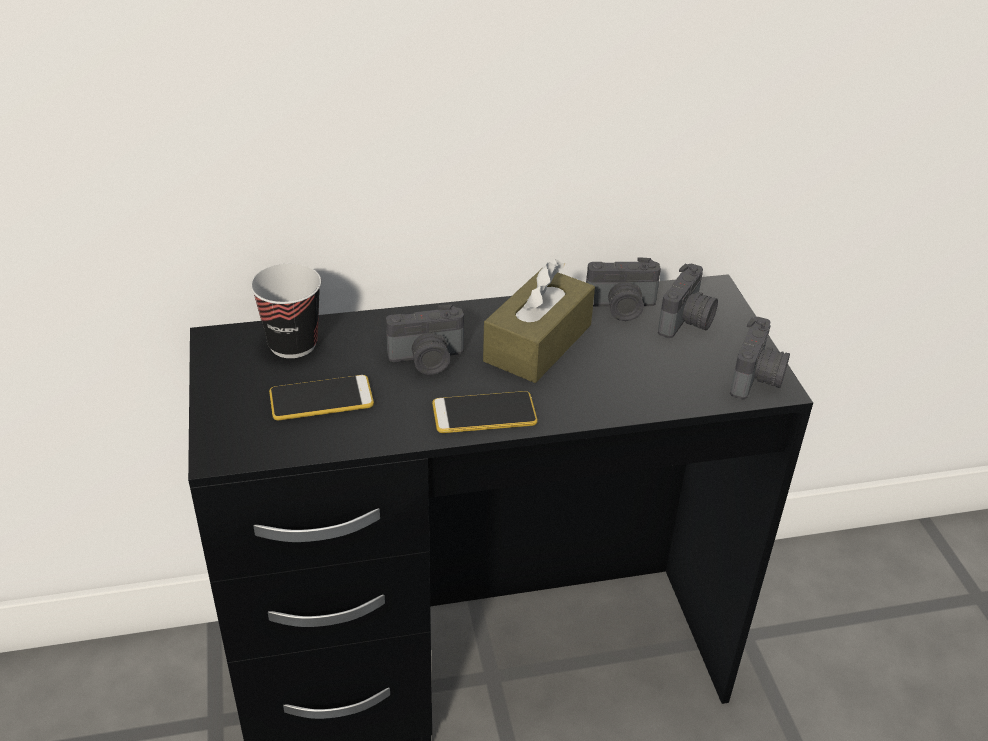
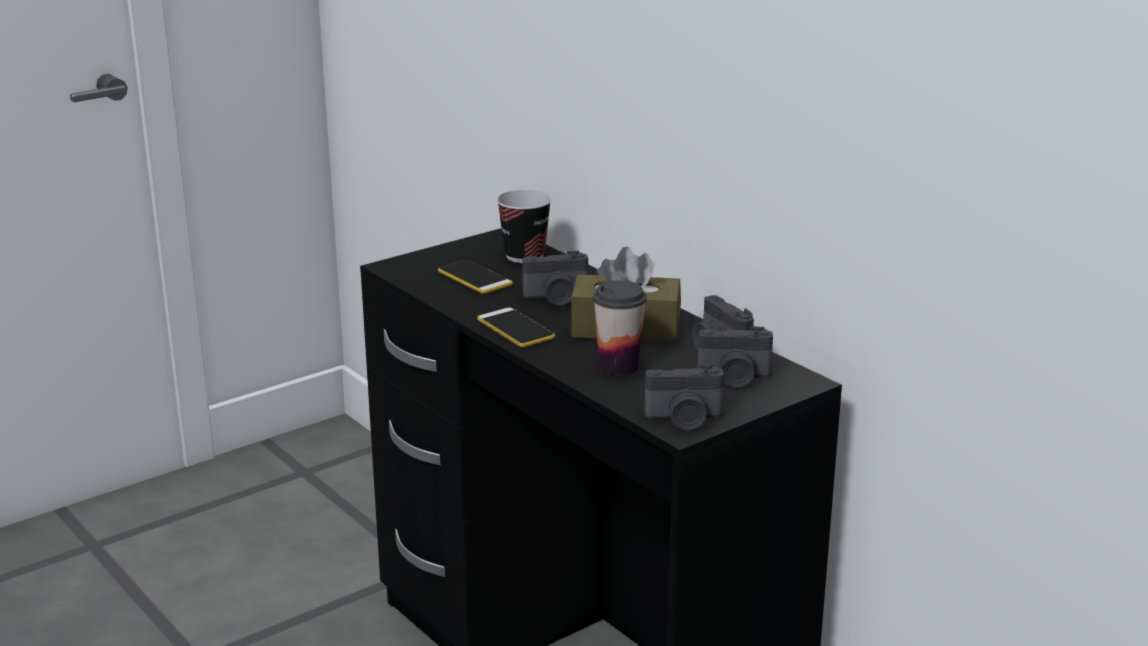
camera: 65 degrees right, 15 degrees down
camera [386,304,464,375] -> camera turned 60 degrees counterclockwise [522,251,588,306]
none -> cup [593,281,647,375]

